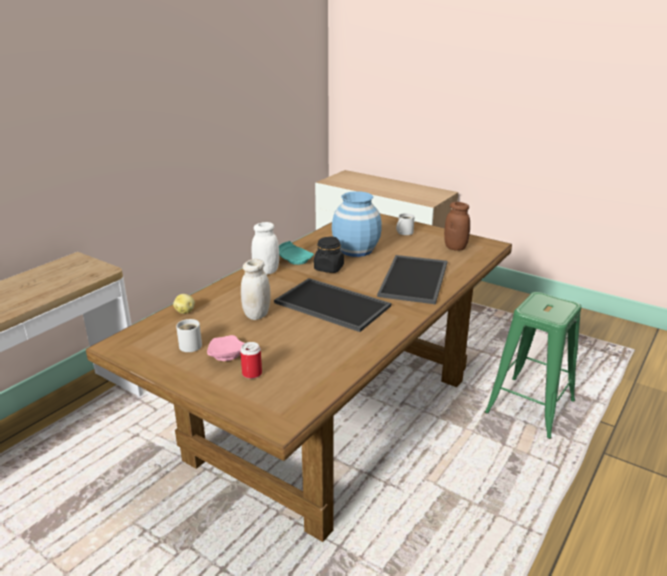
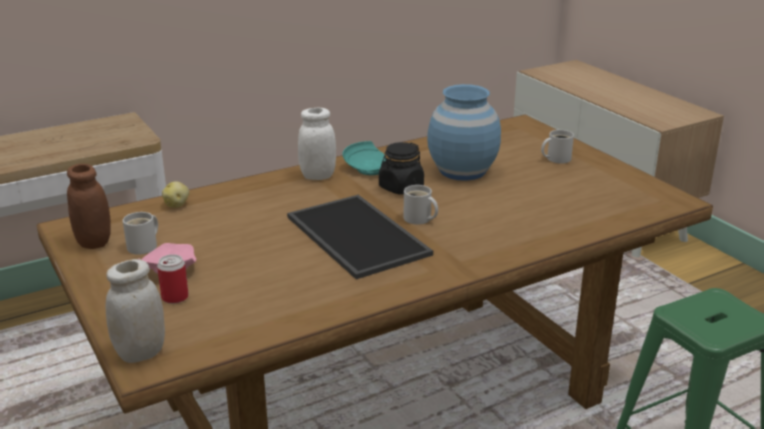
camera: 25 degrees right, 0 degrees up
white jar [241,259,270,320] -> white jar moved to [106,259,165,363]
tray [377,255,447,304] -> none
brown jar [444,202,470,251] -> brown jar moved to [67,164,111,249]
none -> white mug [403,185,438,225]

